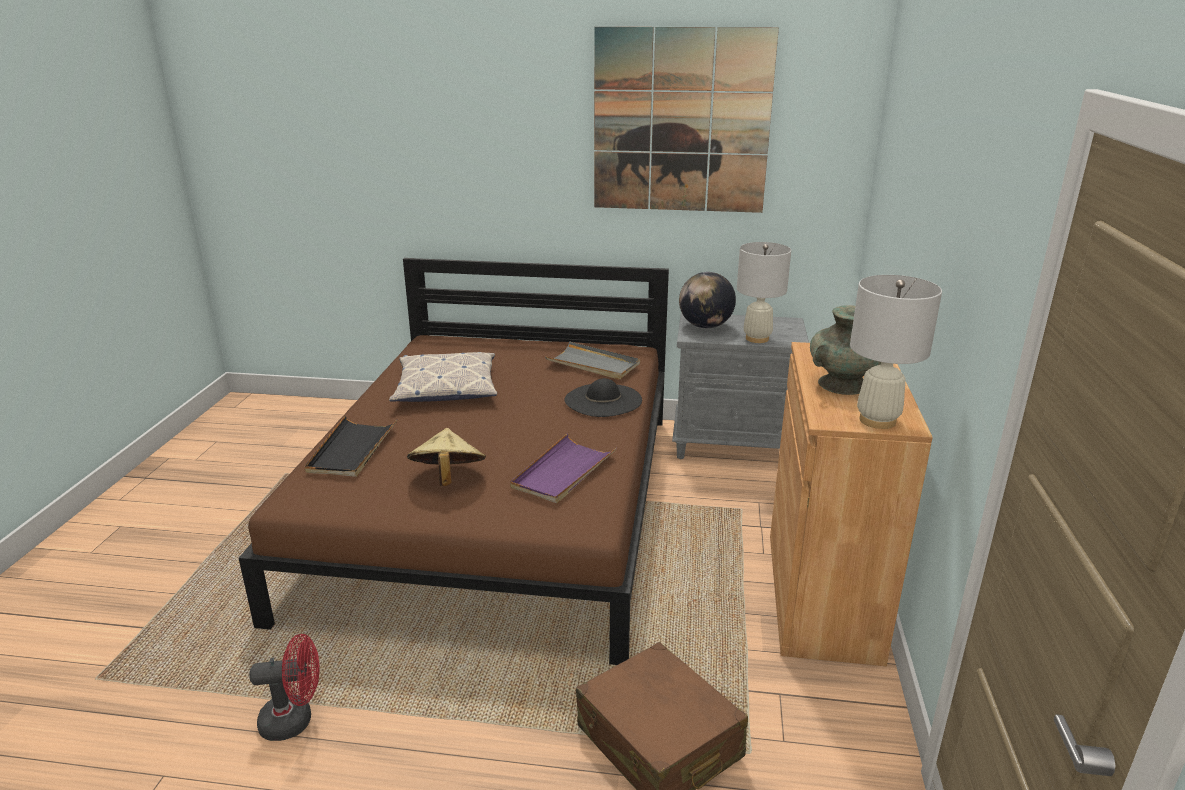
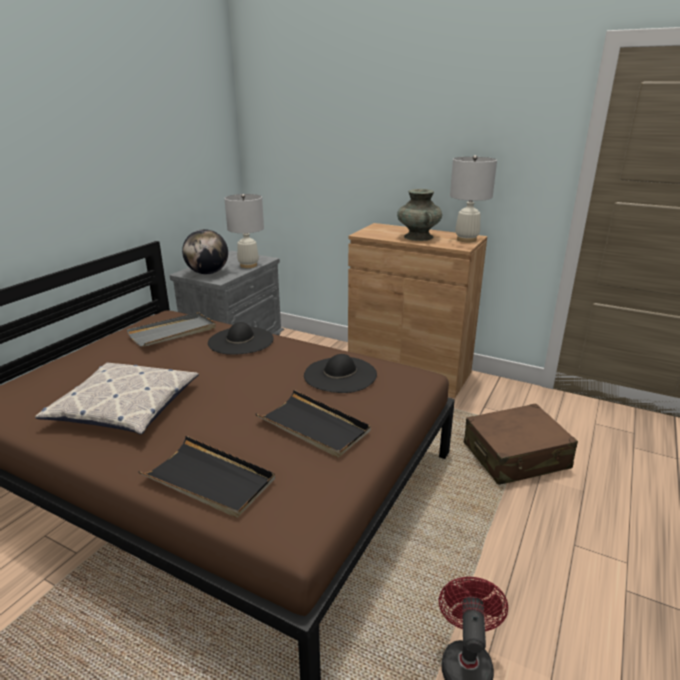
camera: 70 degrees left, 0 degrees up
beige hat [407,428,486,486] -> black tray [256,390,371,458]
purple tray [510,434,617,503] -> black hat [304,354,377,393]
picture [594,27,779,213] -> none

